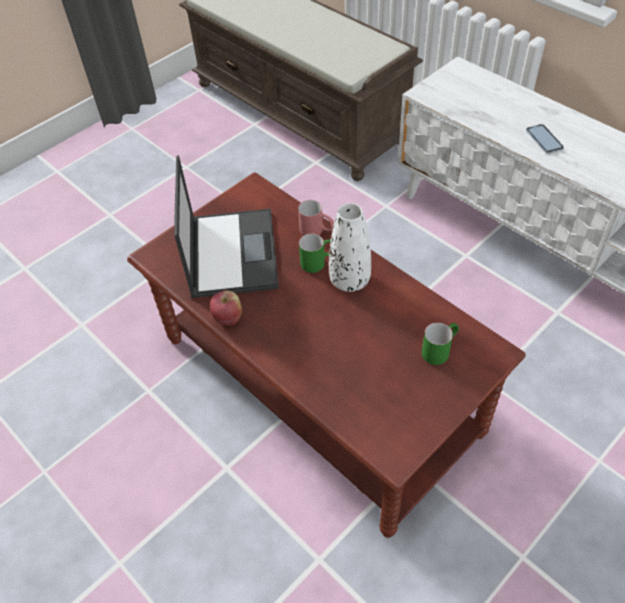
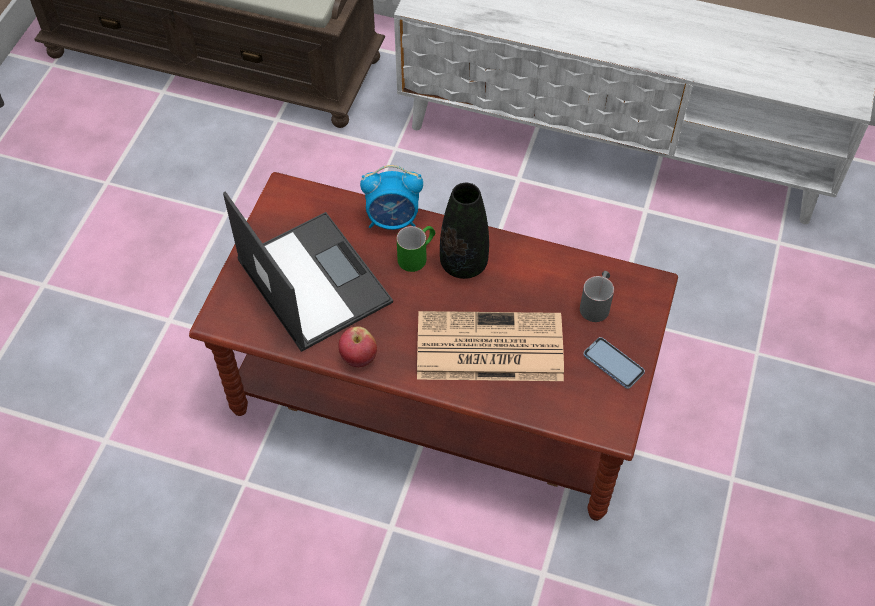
camera: 30 degrees left, 5 degrees up
red mug [298,200,334,236] -> alarm clock [360,165,423,230]
white vase [329,203,371,292] -> black vase [440,183,489,279]
green mug [422,323,459,365] -> grey mug [580,271,614,322]
phone [526,124,564,154] -> phone moved to [583,337,645,389]
none -> newspaper [417,311,564,381]

